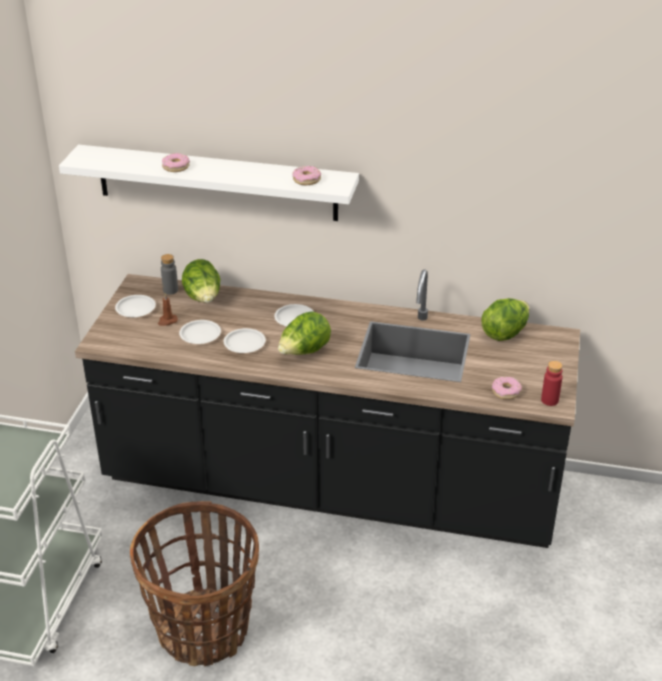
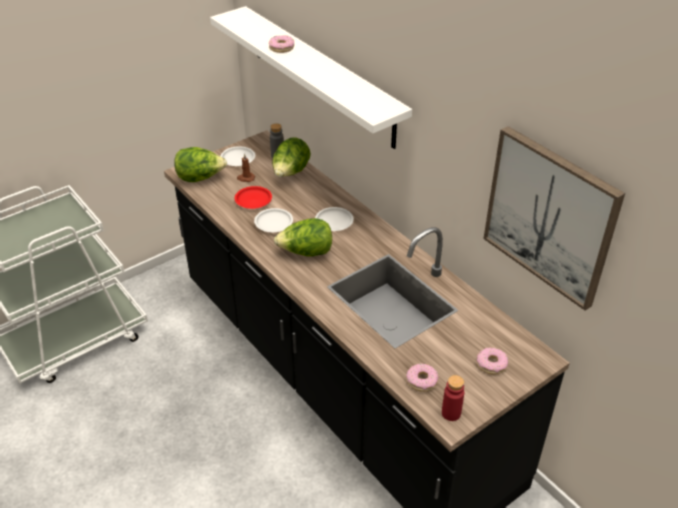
camera: 40 degrees right, 5 degrees up
basket [130,501,259,666] -> none
white plate [179,320,221,344] -> red plate [235,186,272,209]
donut [292,166,321,185] -> donut moved to [477,347,508,375]
lettuce [482,298,529,341] -> lettuce moved to [174,147,227,182]
none -> picture [483,126,625,311]

